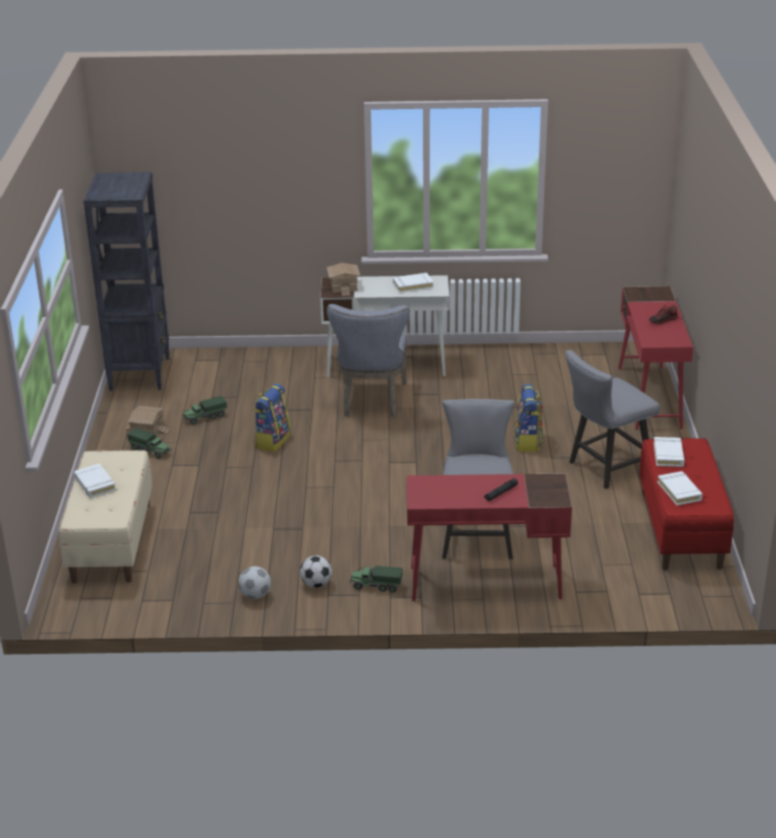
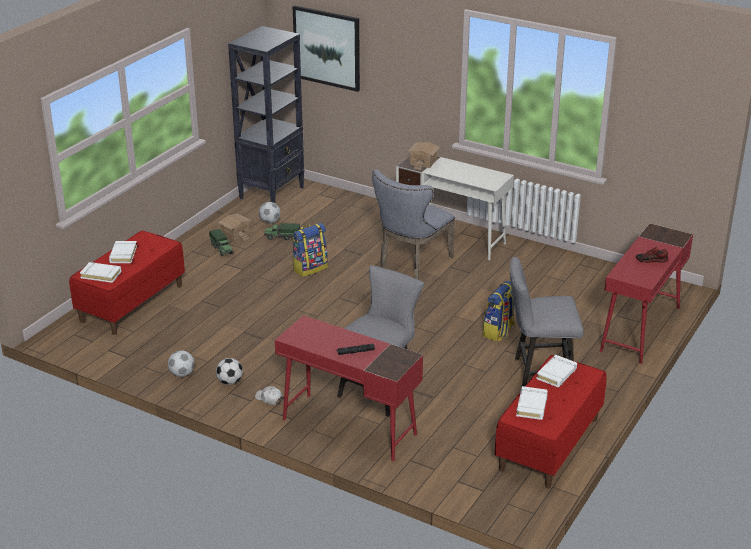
camera: 30 degrees right, 0 degrees up
beige bench [59,450,152,583] -> red bench [69,231,185,335]
toy truck [350,566,403,593] -> white cap [255,386,283,405]
white book [393,273,434,293] -> white book moved to [80,262,121,283]
none -> football [259,202,280,224]
none -> picture [292,5,360,92]

